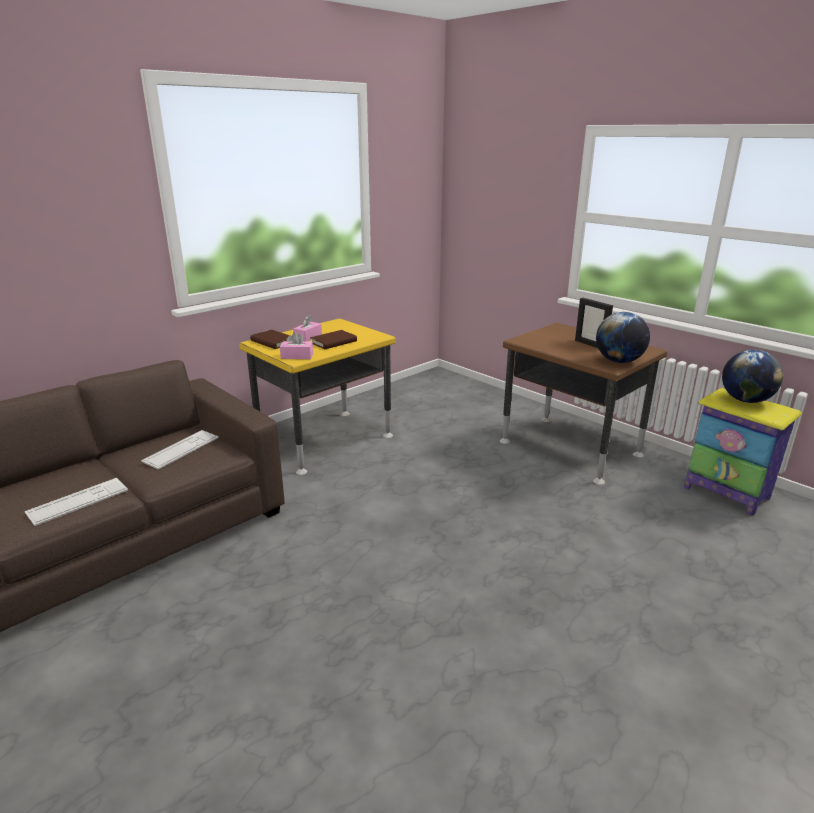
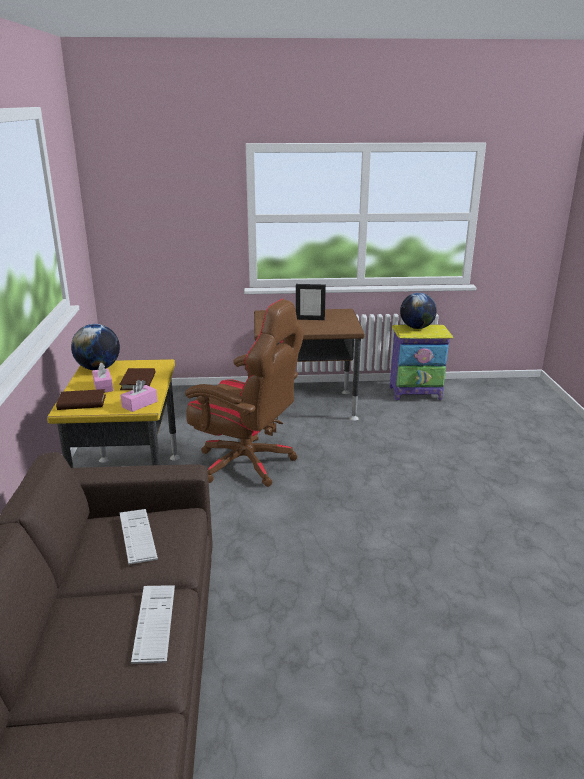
camera: 50 degrees left, 0 degrees up
globe [596,312,650,363] -> globe moved to [71,324,120,370]
none -> brown office chair [185,299,304,487]

